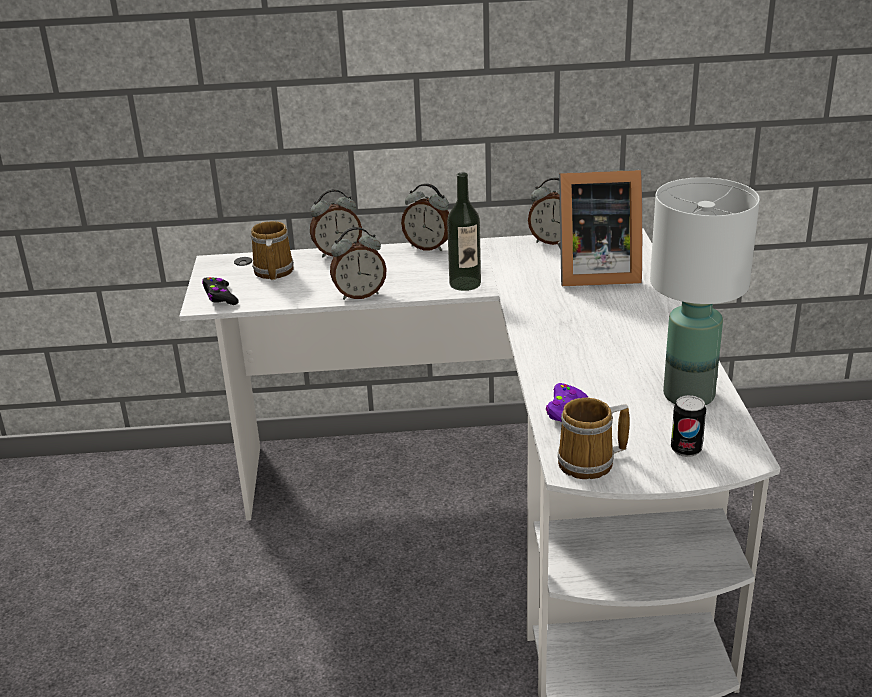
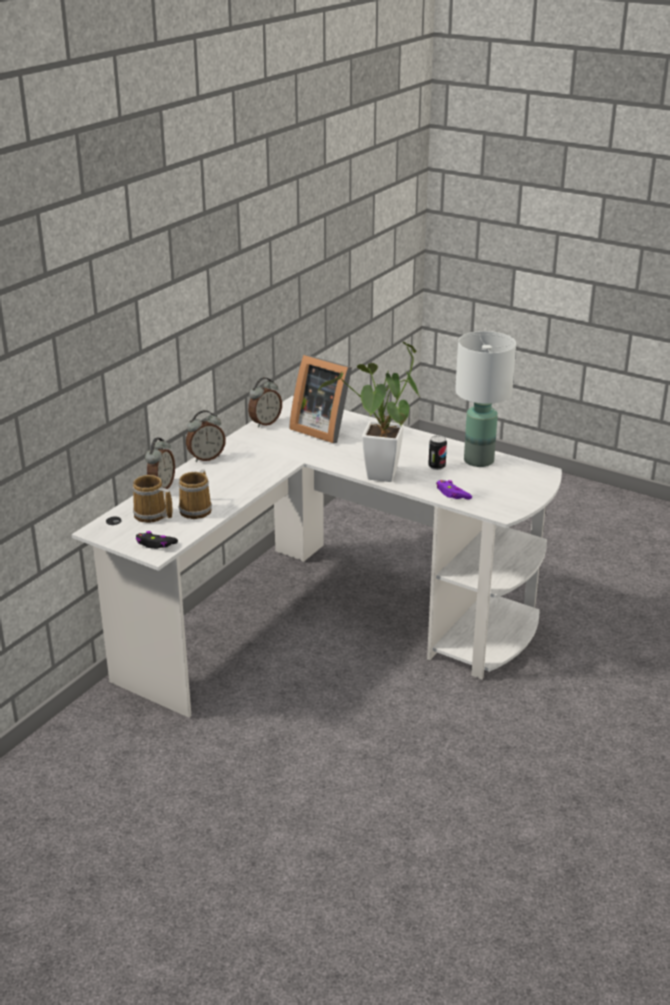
camera: 55 degrees left, 0 degrees up
alarm clock [330,227,387,300] -> none
bottle [447,172,481,291] -> none
picture frame [558,170,642,286] -> picture frame turned 90 degrees clockwise [289,355,352,443]
mug [558,398,630,479] -> mug moved to [178,469,212,519]
can [671,395,706,457] -> can moved to [428,435,447,470]
none -> potted plant [318,341,420,482]

